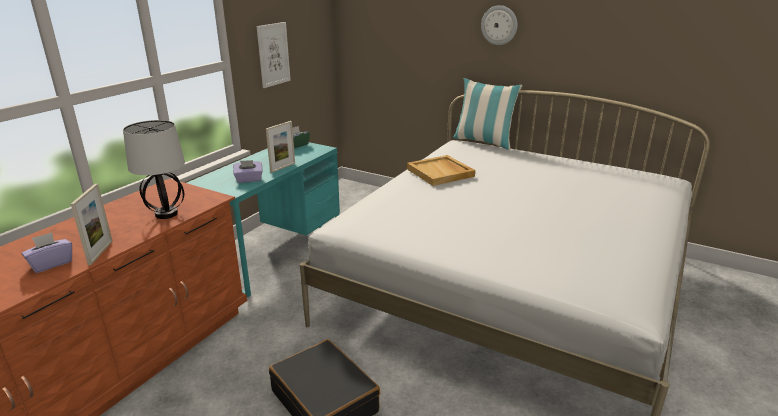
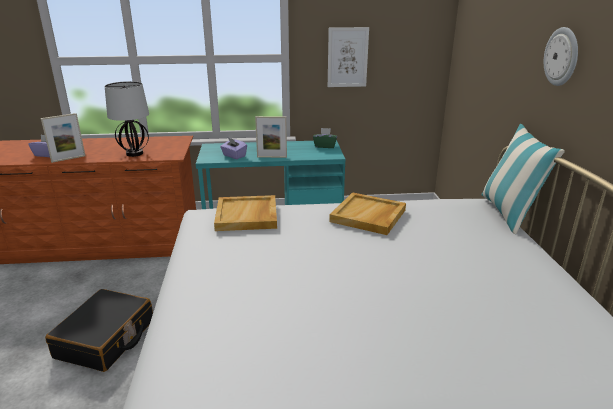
camera: 55 degrees right, 0 degrees up
none -> beige tray [214,195,277,231]

